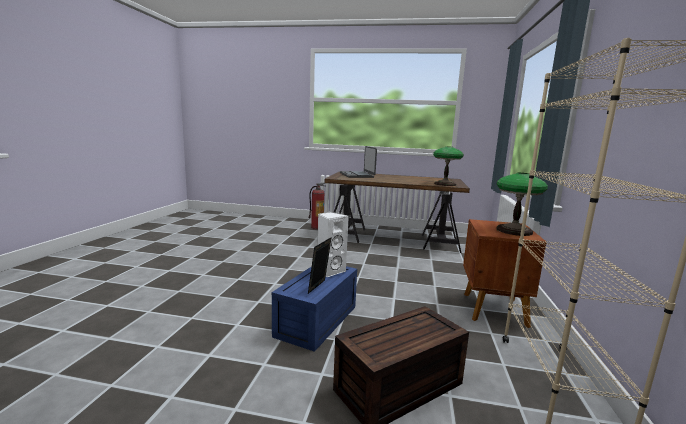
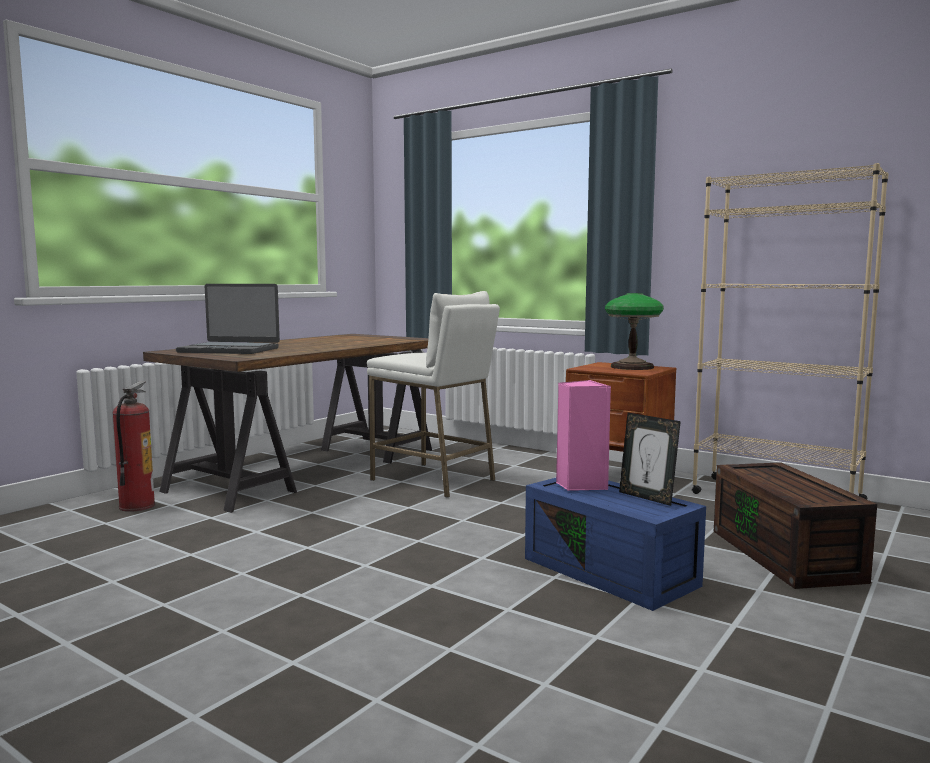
camera: 65 degrees left, 5 degrees down
white speaker [318,212,349,277] -> pink speaker [556,380,611,491]
table lamp [433,146,464,186] -> none
none -> white stool [367,291,500,498]

